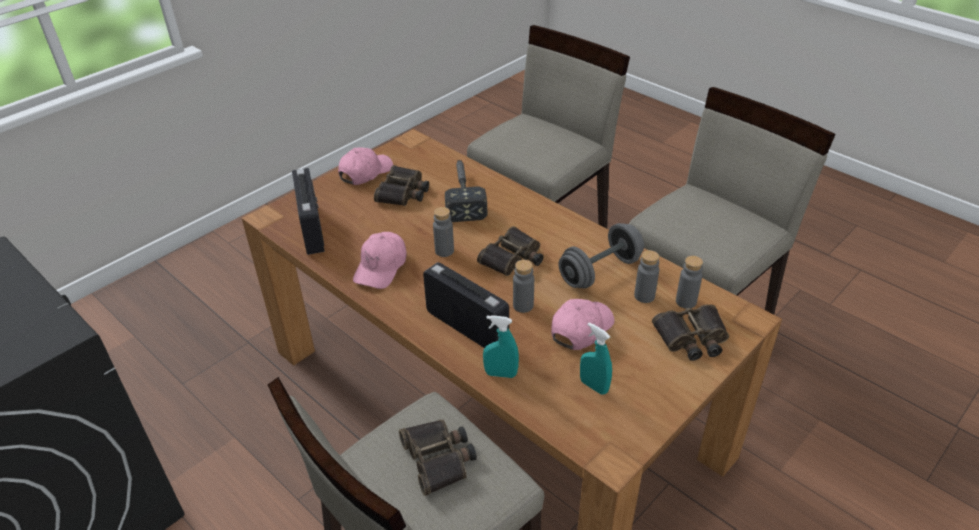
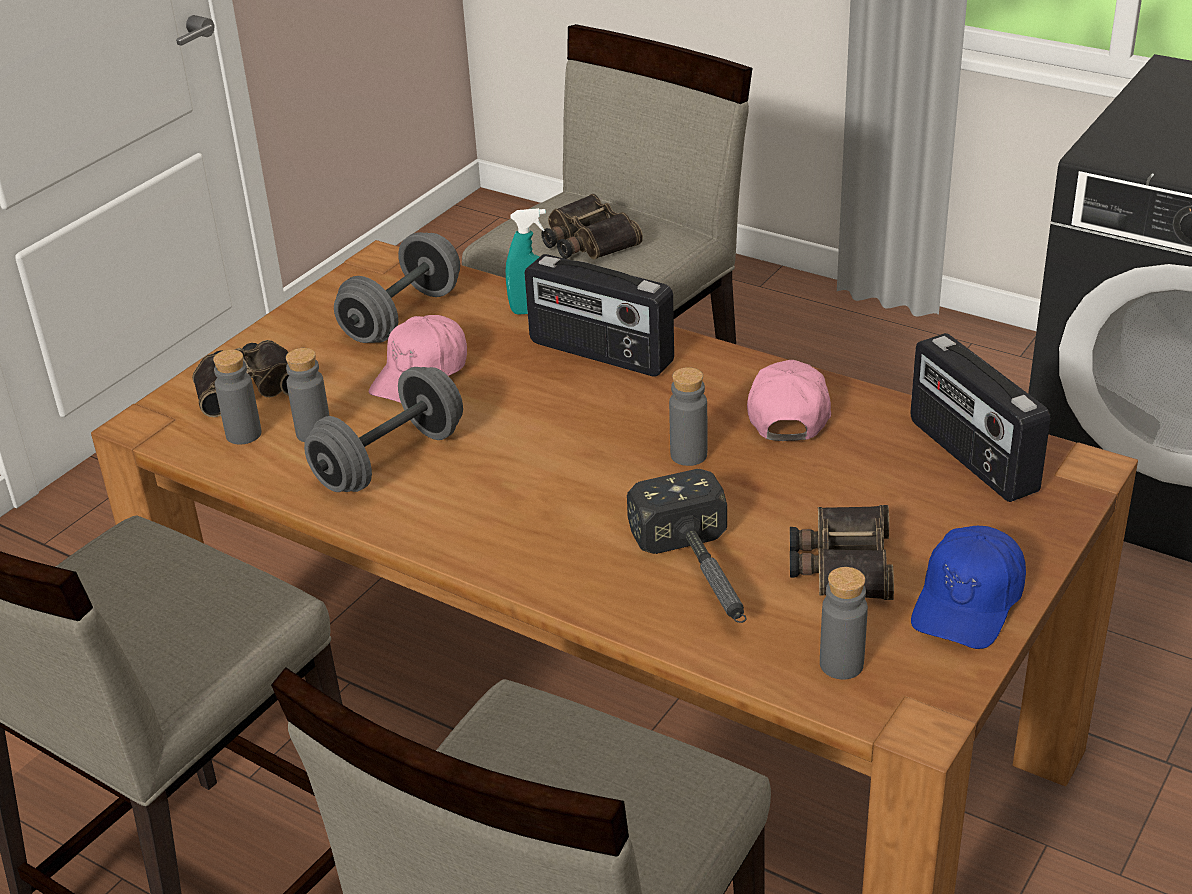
camera: 170 degrees right, 5 degrees down
pink cap [338,148,393,185] -> blue cap [911,526,1026,649]
binoculars [477,226,544,276] -> none
grey bottle [513,260,534,313] -> grey bottle moved to [820,567,868,680]
turquoise spray bottle [580,322,612,395] -> grey dumbbell [334,232,460,343]

